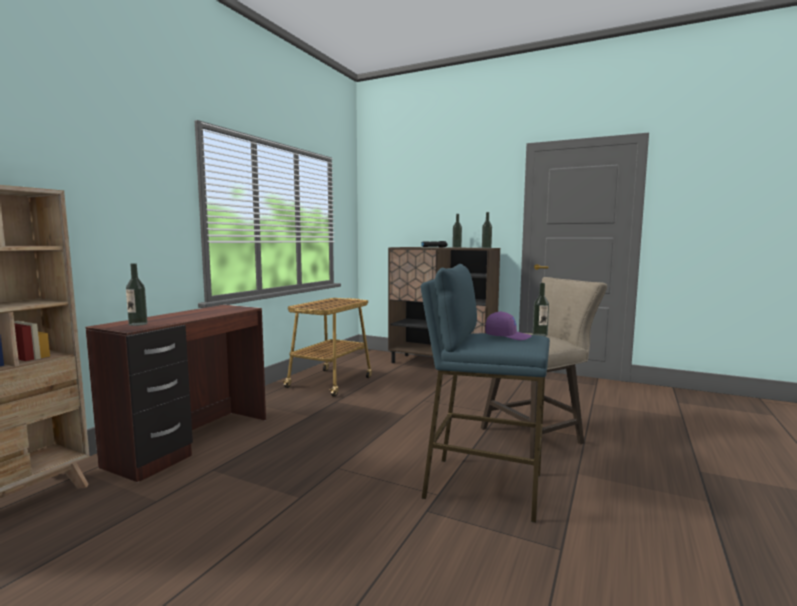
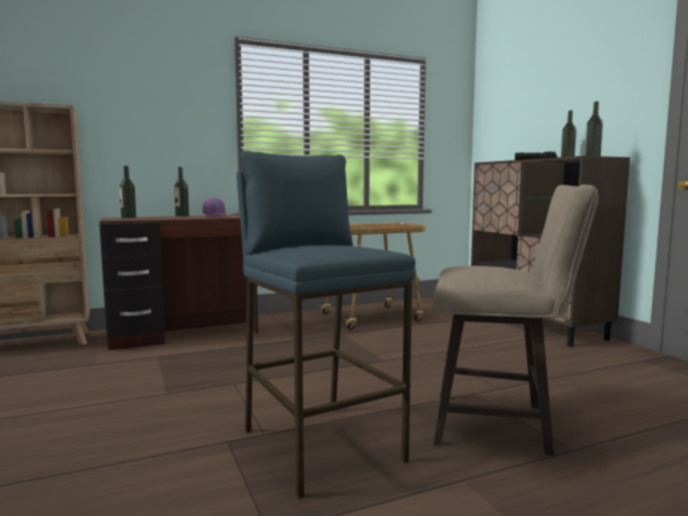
camera: 40 degrees right, 0 degrees up
purple cap [485,311,531,340] -> purple cap moved to [203,198,228,217]
bottle [533,283,549,337] -> bottle moved to [174,167,189,217]

